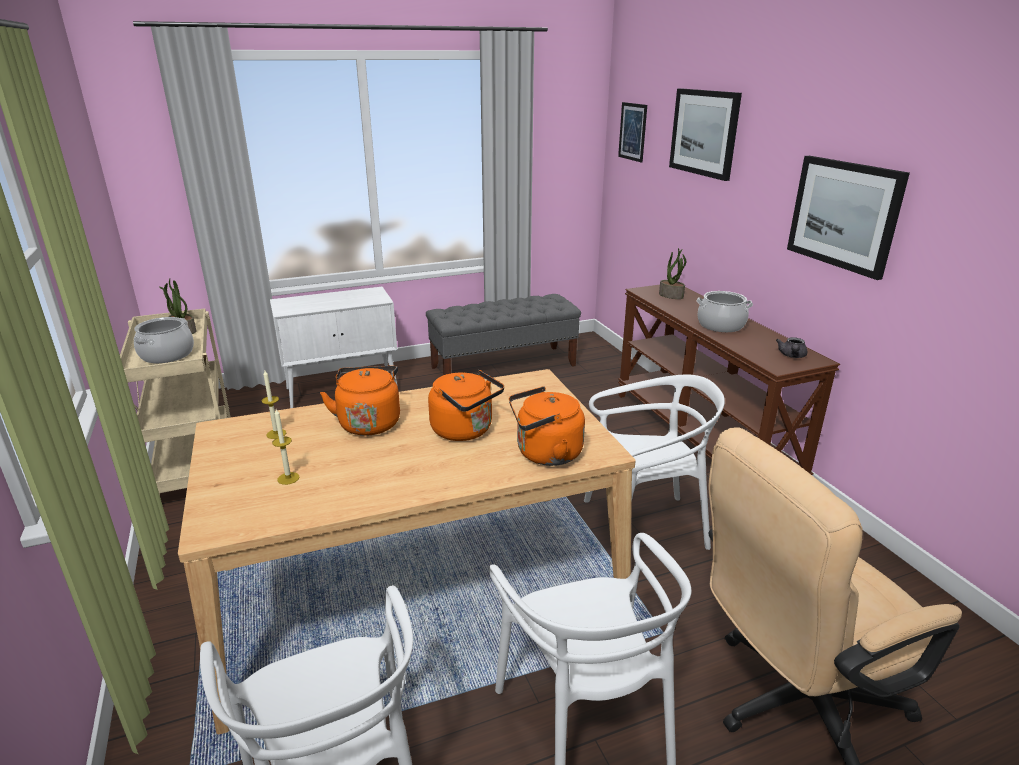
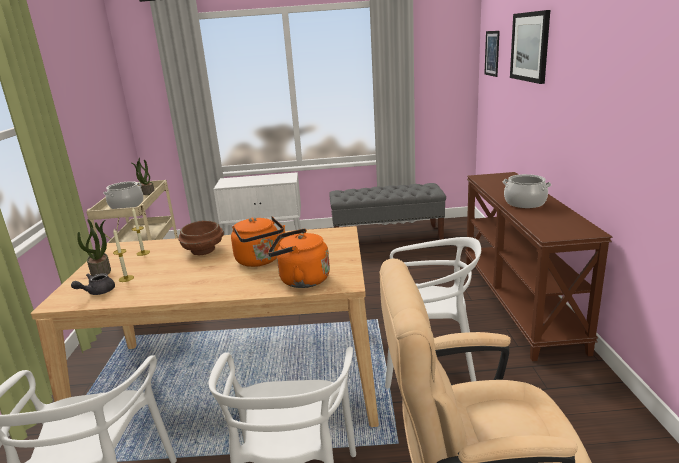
camera: 20 degrees right, 5 degrees down
orange kettle [320,366,400,436] -> brown bowl [178,221,224,255]
potted plant [659,248,686,299] -> potted plant moved to [77,219,111,276]
grey teapot [776,337,807,358] -> grey teapot moved to [71,273,115,295]
picture [787,156,910,280] -> none

